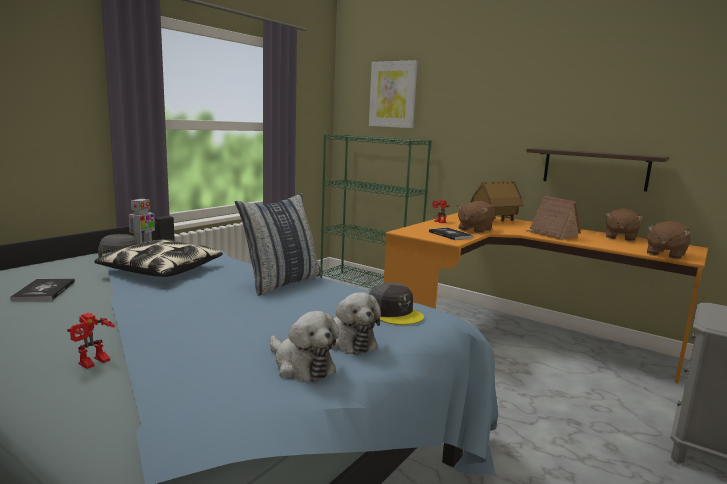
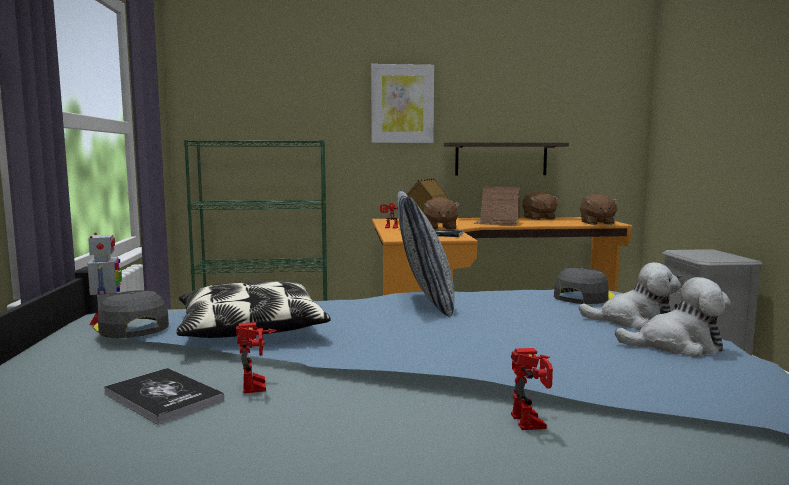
camera: 40 degrees left, 5 degrees down
picture [369,60,418,128] -> picture moved to [371,64,434,143]
grey cap [369,283,424,325] -> grey cap turned 60 degrees counterclockwise [554,267,615,304]
none -> toy robot [236,322,277,393]

